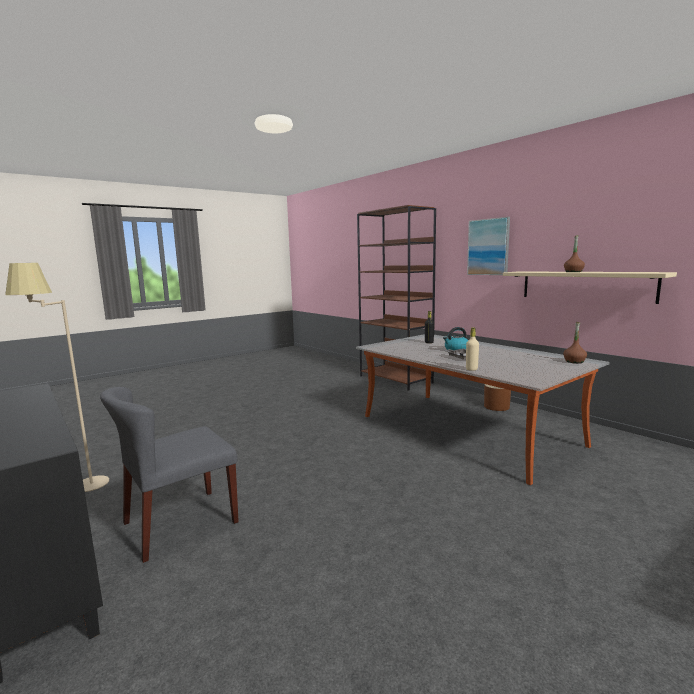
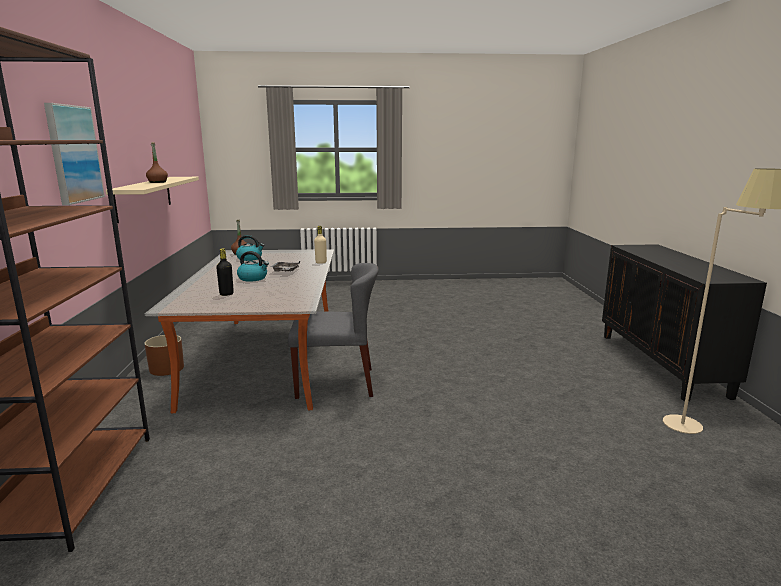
camera: 145 degrees left, 5 degrees up
grey chair [100,387,239,563] -> grey chair moved to [288,263,379,399]
none -> kettle [236,235,265,261]

